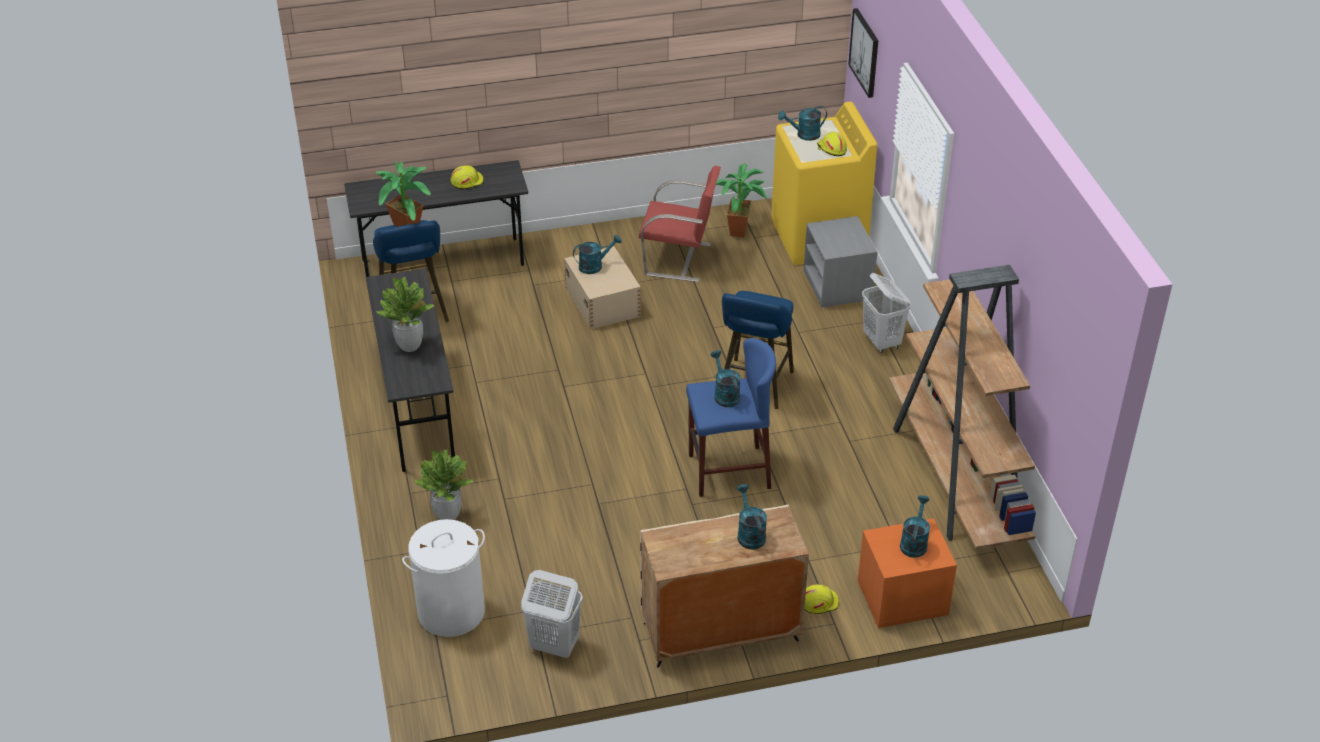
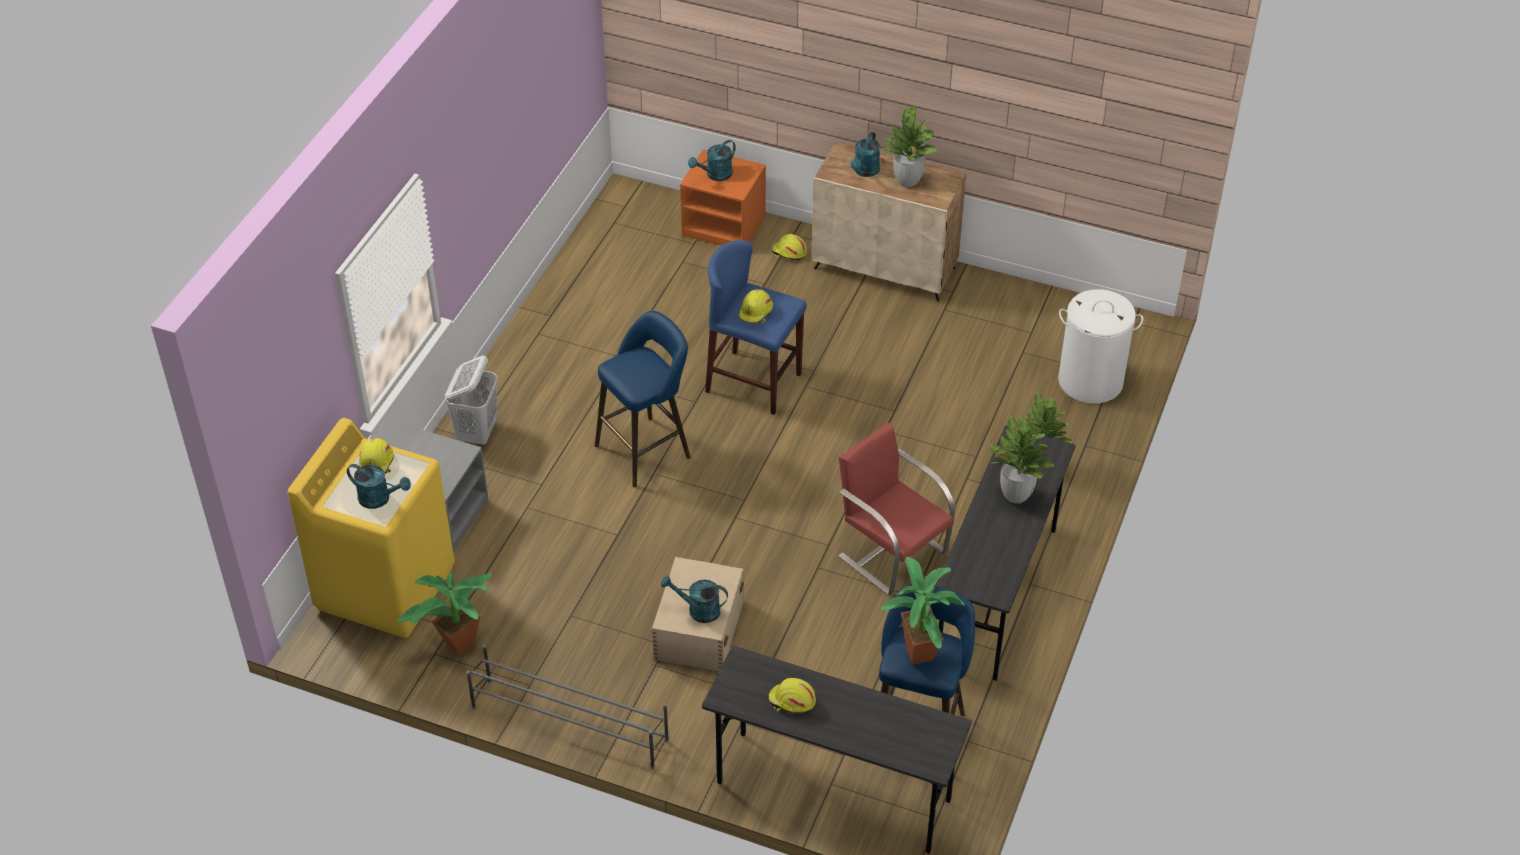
camera: 145 degrees left, 5 degrees up
white laundry basket [521,570,583,658] -> none
red chair [639,166,721,282] -> red chair moved to [838,423,955,595]
turquoise watering can [710,350,741,407] -> yellow hard hat [739,289,773,323]
picture [848,8,878,98] -> none
brown bookcase [889,265,1036,550] -> none
none -> grey shoe rack [466,644,669,769]
none -> potted plant [881,105,937,187]

